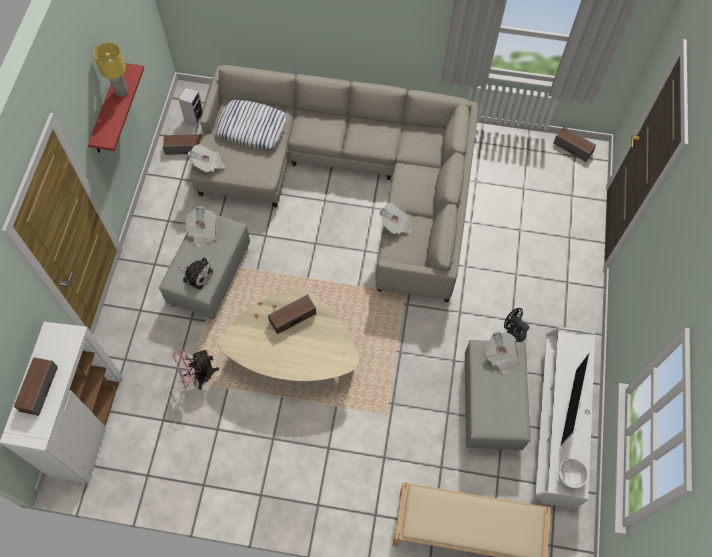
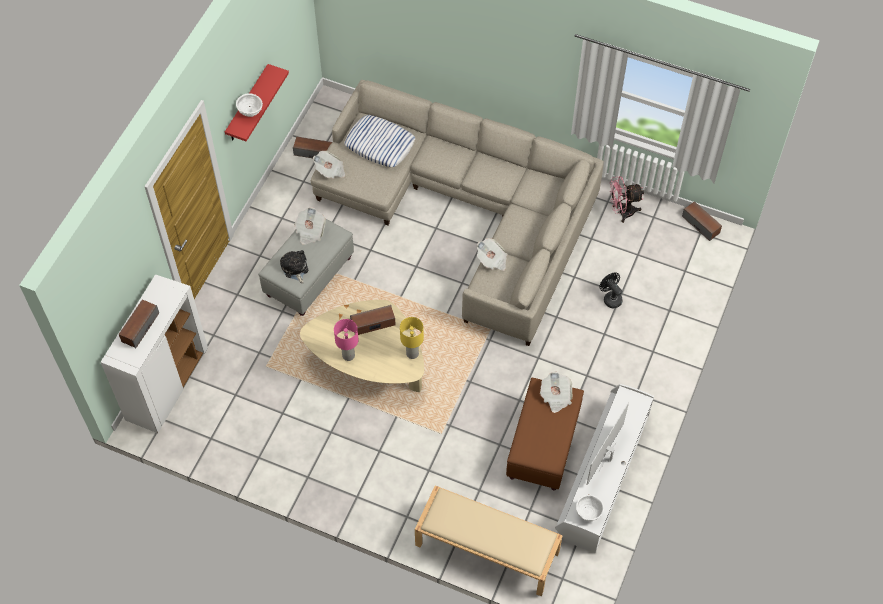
camera: 15 degrees right, 5 degrees down
yellow table lamp [94,42,128,97] -> yellow table lamp moved to [400,317,424,359]
pink fan [172,346,219,390] -> pink fan moved to [610,176,644,223]
speaker [178,87,203,127] -> none
plush toy [178,258,213,289] -> plush toy turned 150 degrees counterclockwise [280,250,308,284]
grey ottoman [465,340,531,450] -> brown ottoman [506,377,584,490]
black fan [504,308,530,342] -> black fan moved to [599,272,623,308]
none -> white bowl [236,93,263,117]
none -> pink table lamp [334,319,359,361]

